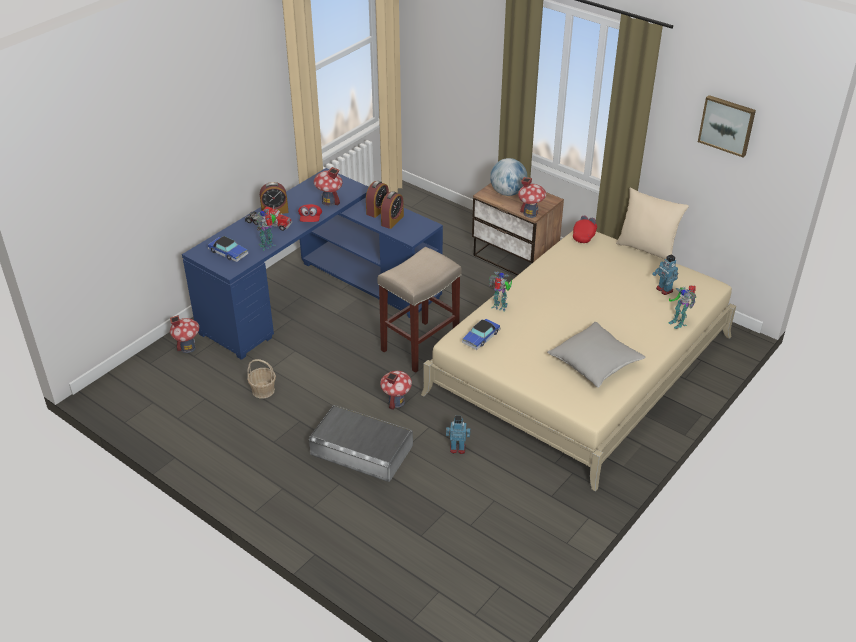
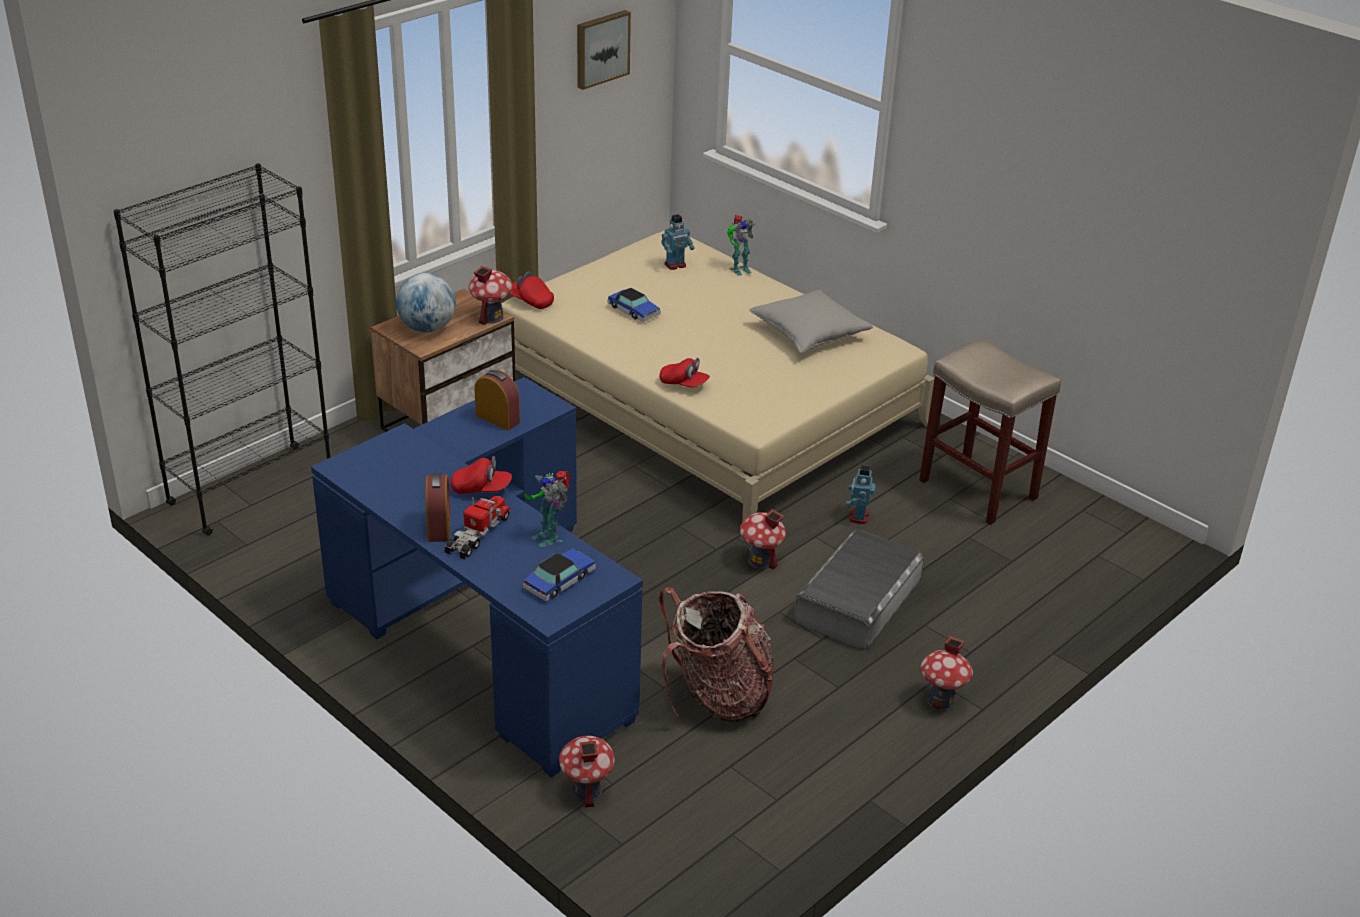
camera: 85 degrees left, 5 degrees down
basket [247,359,276,399] -> backpack [659,587,774,722]
toy house [314,167,342,206] -> toy house moved to [920,636,973,711]
alarm clock [366,181,389,218] -> none
beige stool [377,247,462,373] -> beige stool moved to [919,339,1061,525]
toy car [462,319,500,350] -> toy car moved to [607,288,661,322]
toy robot [489,271,512,312] -> red cap [659,358,710,387]
beige pillow [616,187,689,259] -> none
none -> black bookcase [113,163,331,535]

